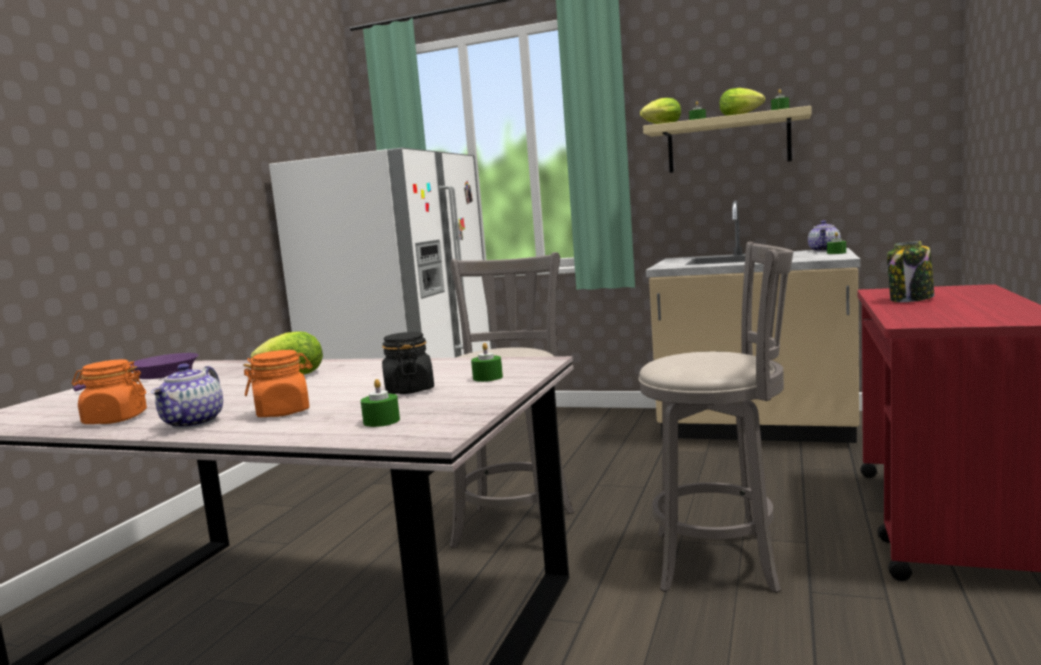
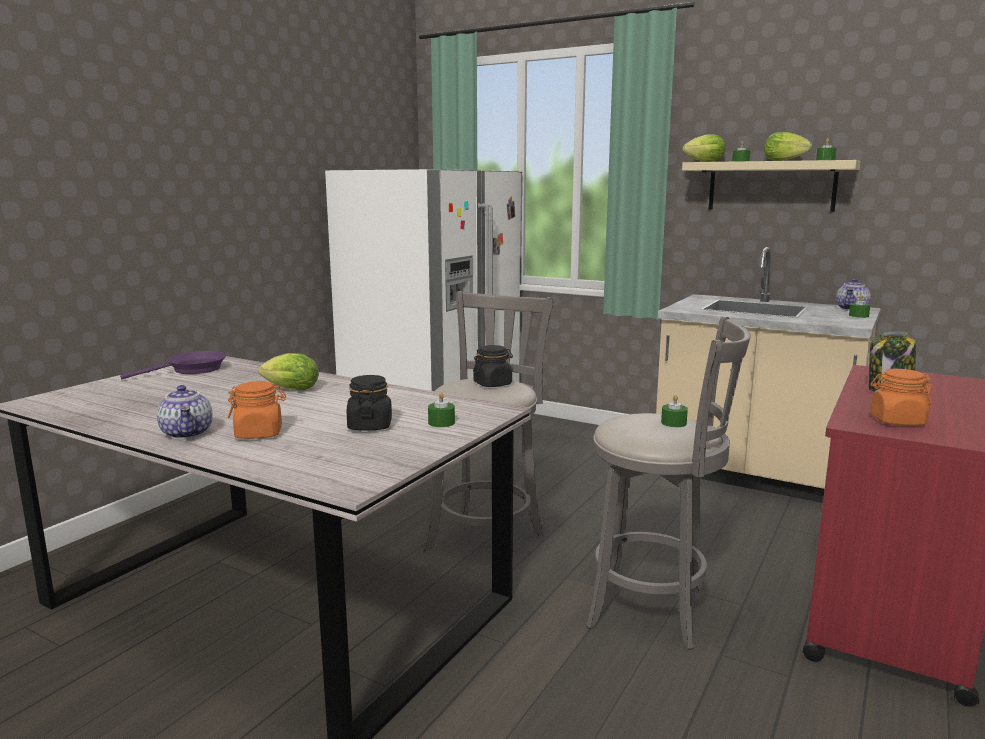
camera: 10 degrees right, 5 degrees up
orange jar [72,359,147,424] -> orange jar moved to [870,369,932,425]
teapot [151,363,223,429] -> teapot turned 45 degrees counterclockwise [157,385,212,439]
green candle [361,379,400,427] -> green candle moved to [661,395,688,427]
none -> black jar [473,345,513,387]

